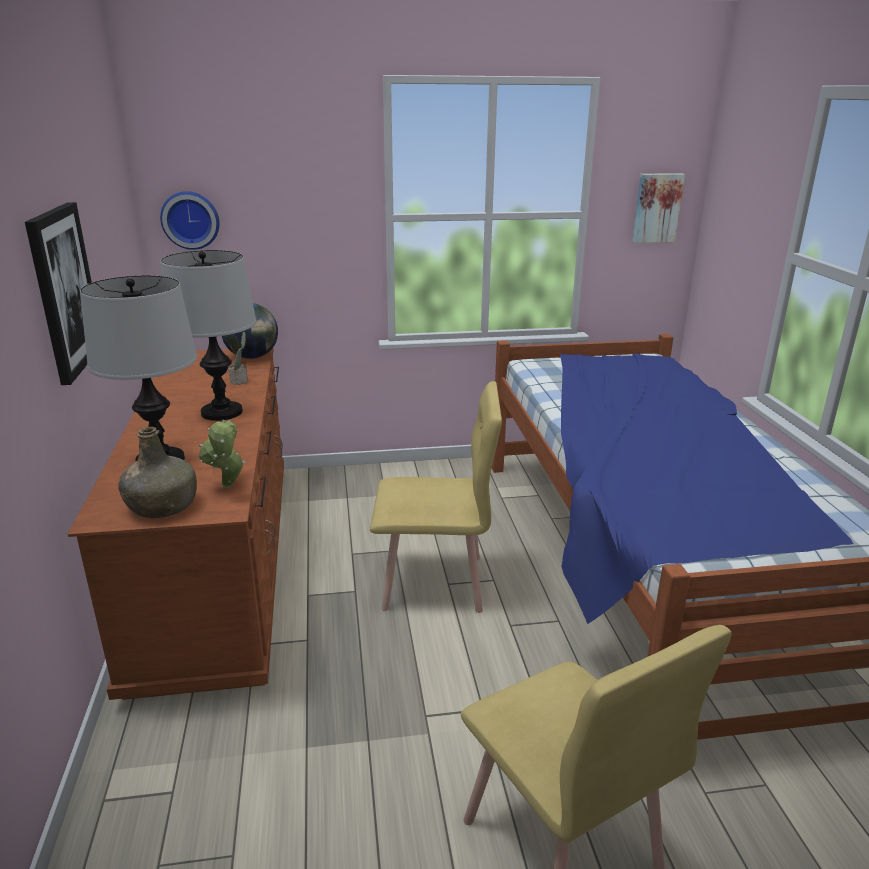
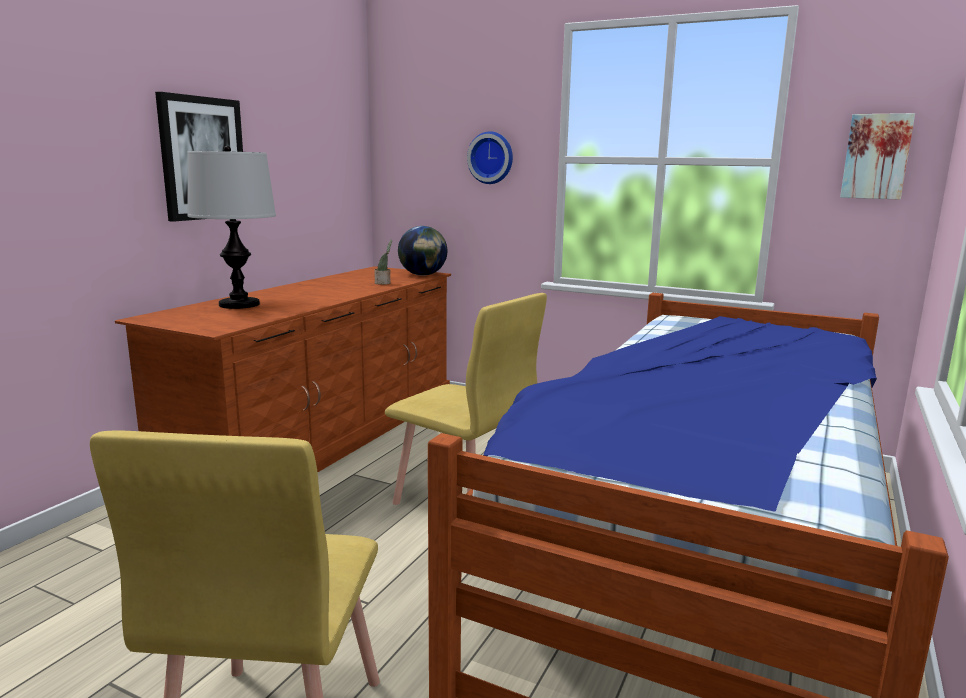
camera: 35 degrees right, 10 degrees down
green bottle [118,427,197,518] -> none
wall clock [160,191,220,250] -> wall clock moved to [467,131,513,184]
table lamp [161,250,256,421] -> none
potted plant [199,420,245,488] -> none

